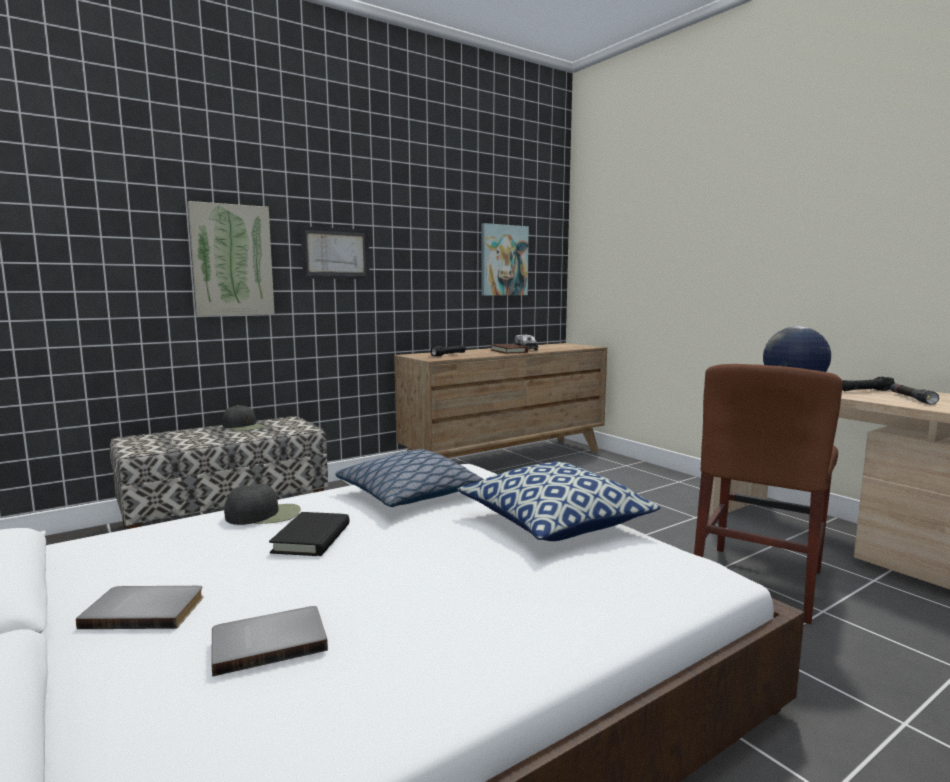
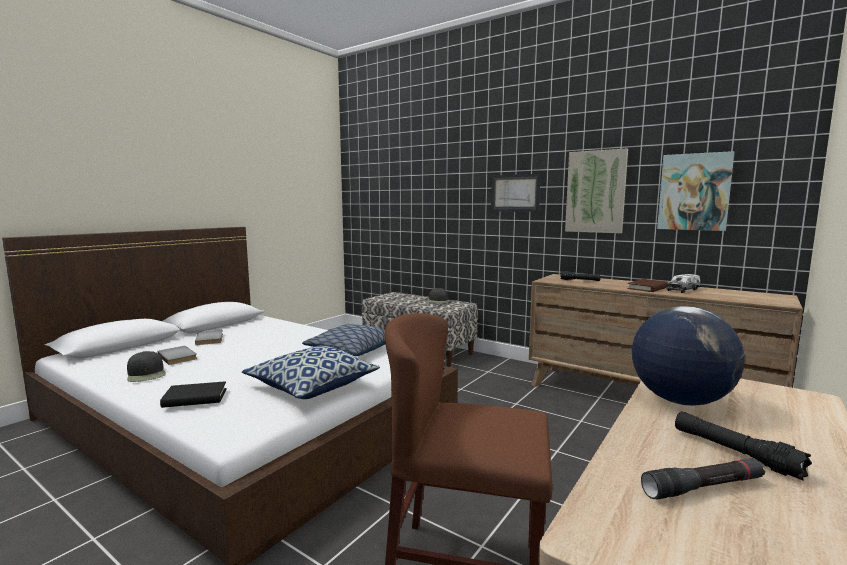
camera: 70 degrees right, 0 degrees up
picture [188,201,275,316] -> picture moved to [565,148,628,233]
black cap [224,484,301,525] -> black cap moved to [127,351,166,382]
black book [269,512,350,556] -> black book moved to [160,381,227,408]

